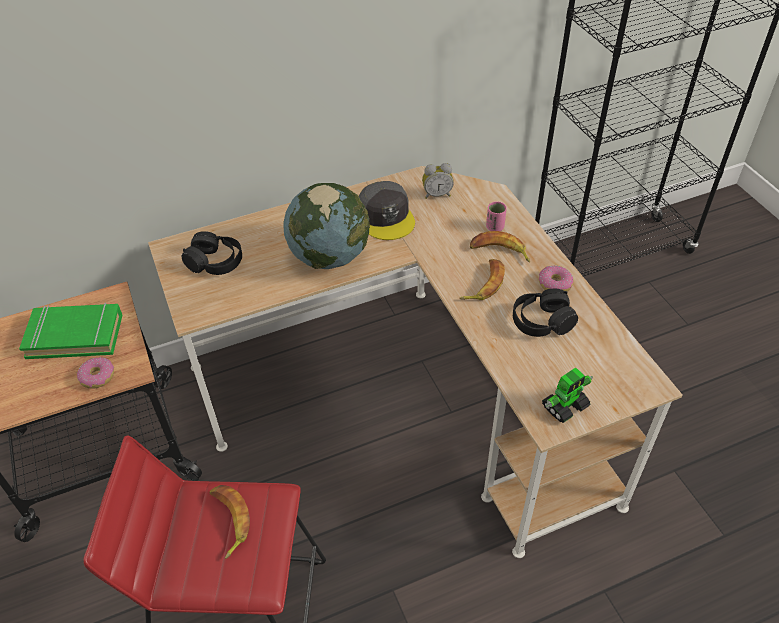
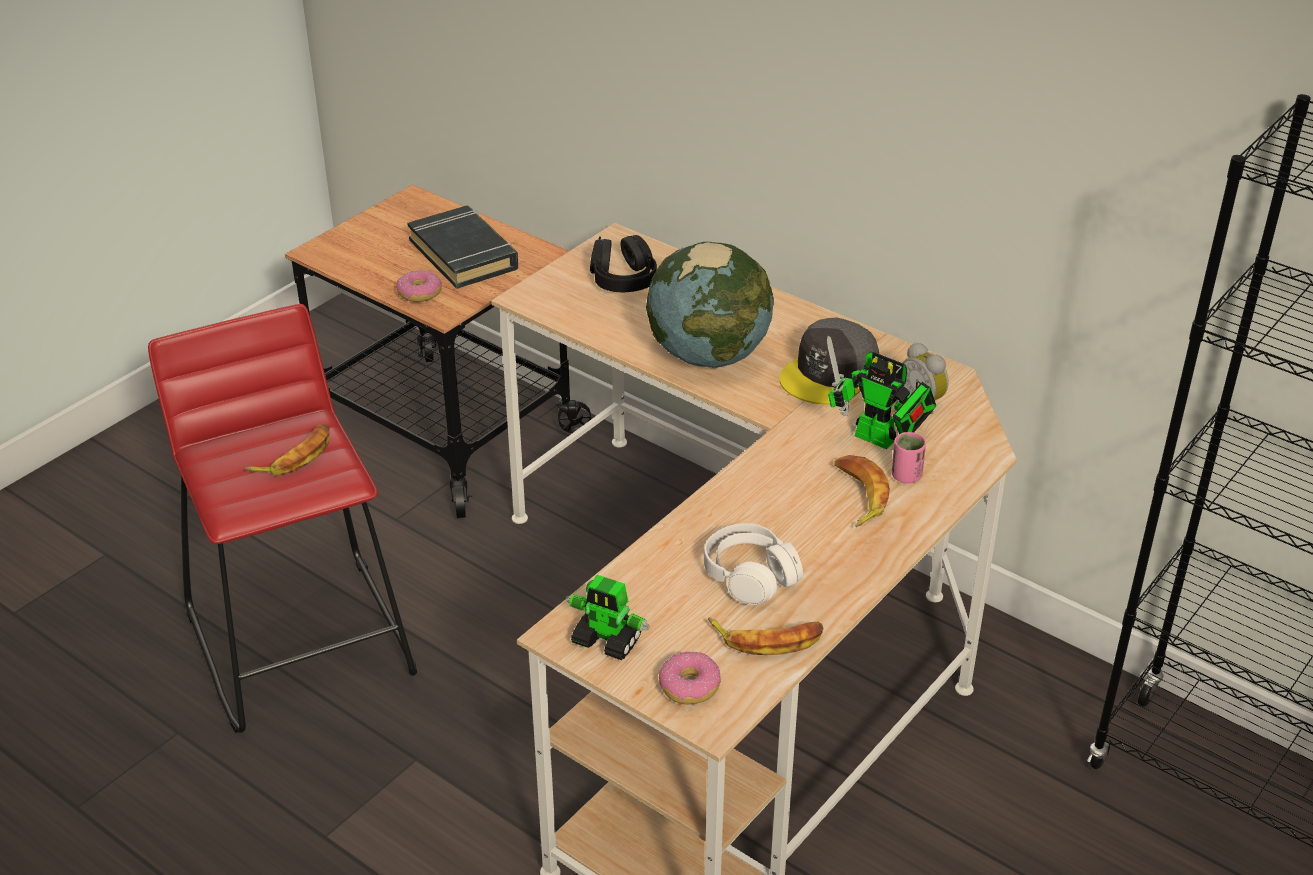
camera: 60 degrees right, 10 degrees down
green book [19,303,122,359] -> black book [407,206,518,289]
banana [459,259,505,300] -> banana moved to [708,617,824,655]
black headphones [513,289,578,337] -> white headphones [704,523,803,605]
donut [539,266,573,292] -> donut moved to [659,652,721,704]
none -> toy robot [827,336,936,449]

